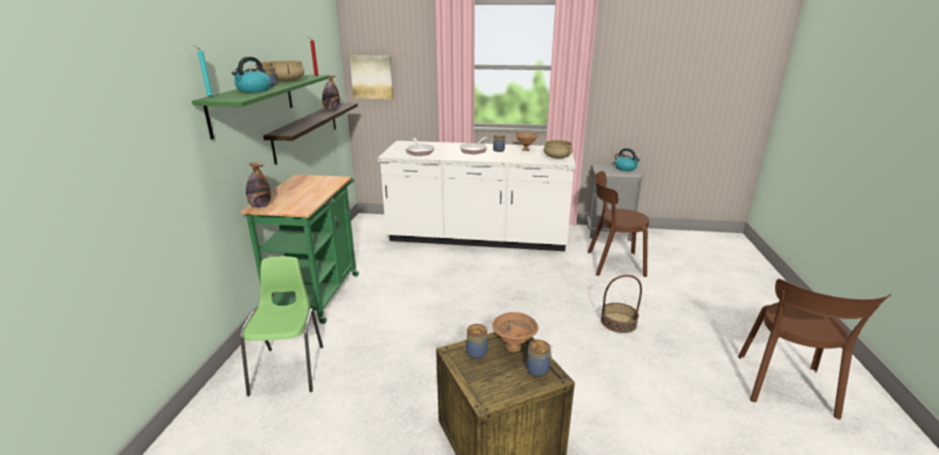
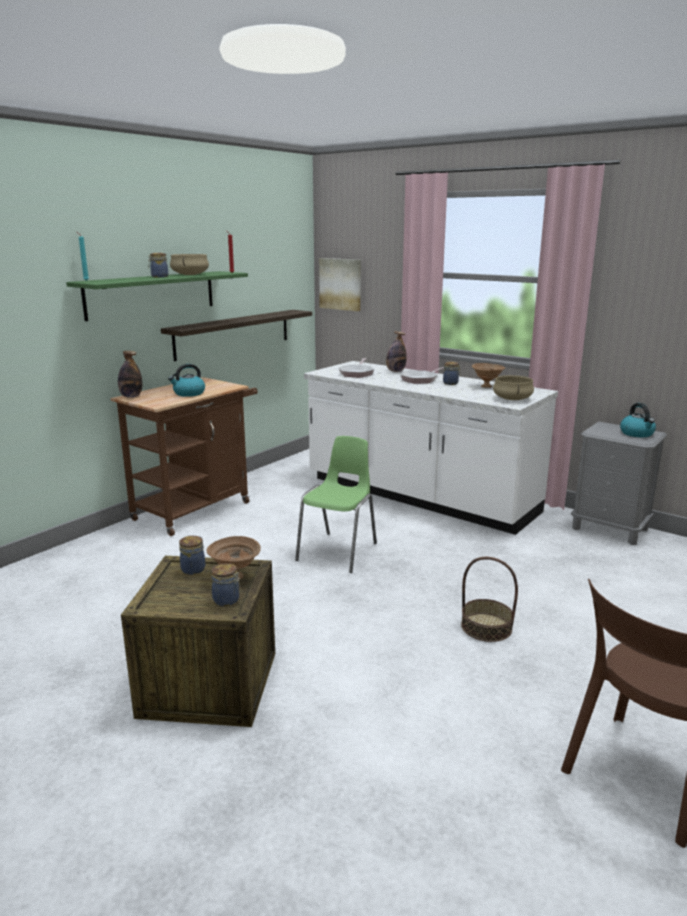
camera: 30 degrees right, 5 degrees down
kettle [232,57,271,92] -> kettle moved to [168,364,205,397]
green cart [240,174,359,324] -> brown cart [111,377,258,536]
green chair [240,256,323,396] -> green chair moved to [295,436,377,573]
bottle [322,75,340,110] -> bottle moved to [386,332,407,372]
brown chair [588,171,649,277] -> none

